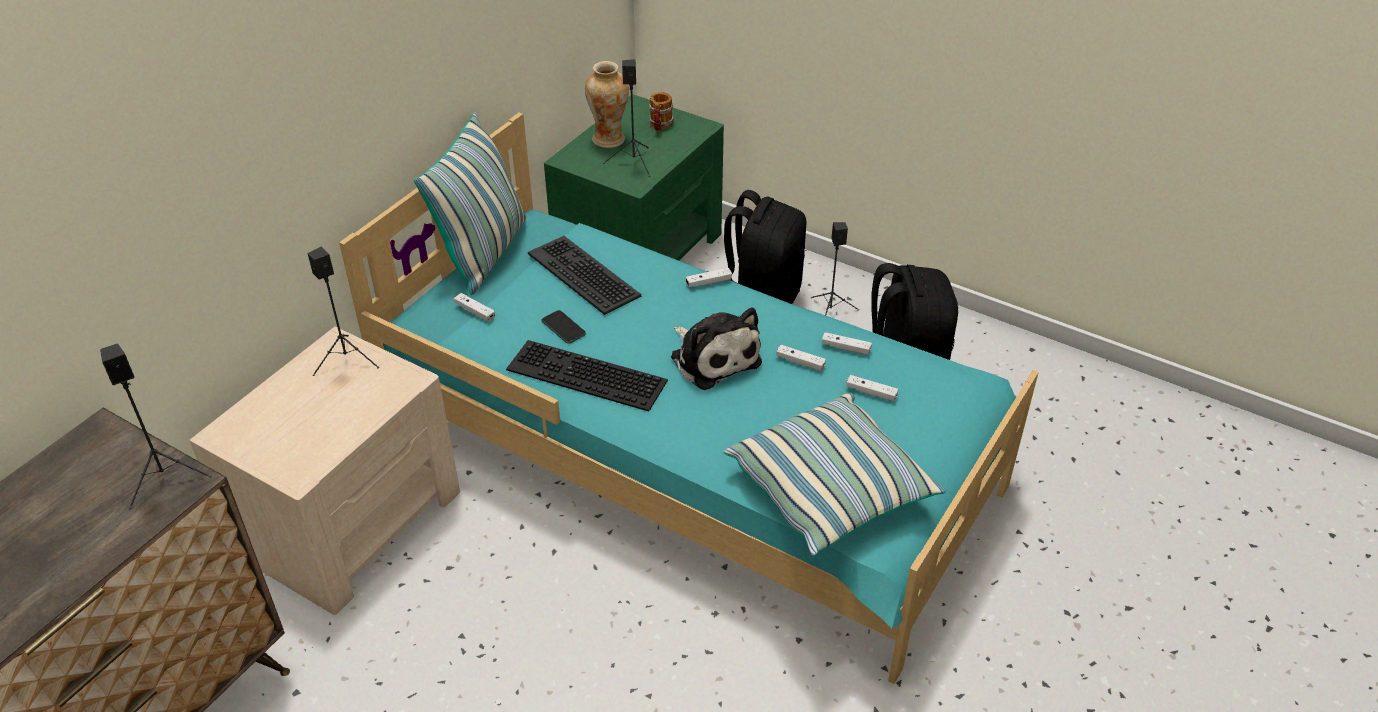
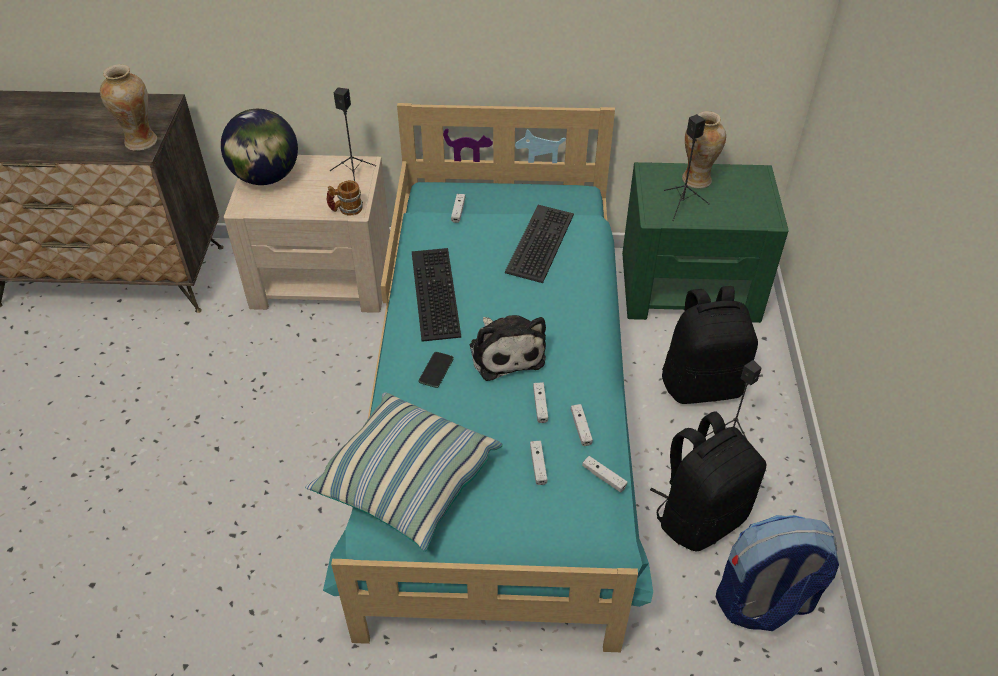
camera: 60 degrees right, 5 degrees up
black speaker [100,343,212,509] -> vase [100,64,157,151]
pillow [414,112,526,295] -> none
phone [541,310,586,344] -> phone moved to [419,352,454,388]
mug [649,92,674,132] -> mug moved to [327,180,363,216]
plush toy [671,308,762,390] -> plush toy turned 45 degrees counterclockwise [470,315,546,381]
white game controller [686,268,732,287] -> white game controller moved to [582,456,628,492]
none -> globe [221,109,298,185]
none -> backpack [716,515,839,631]

